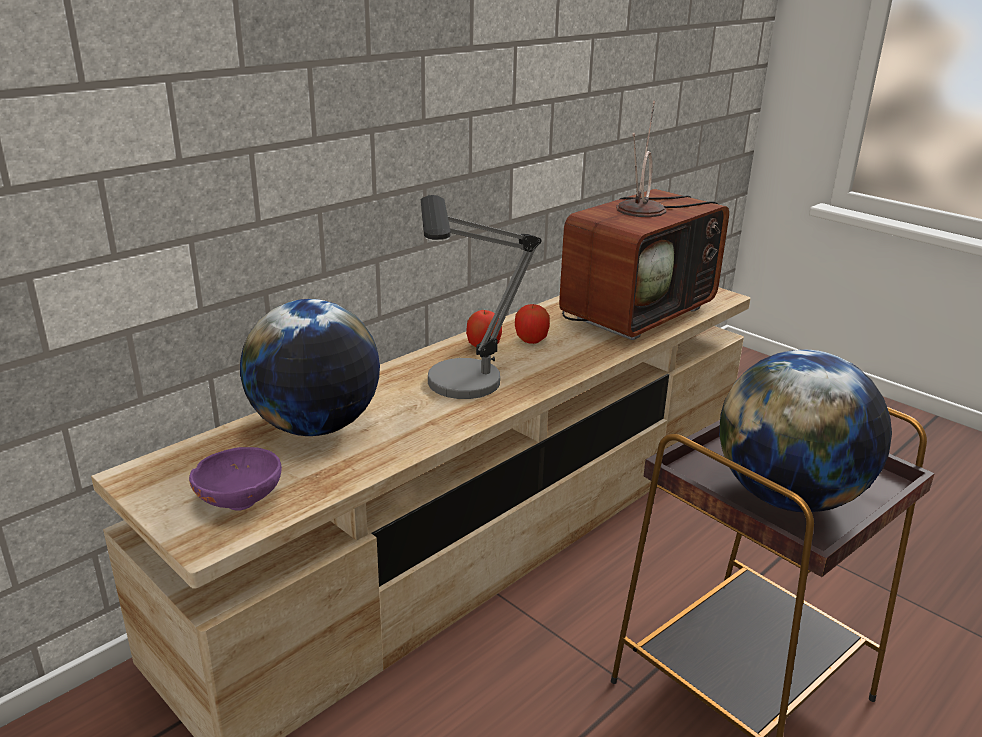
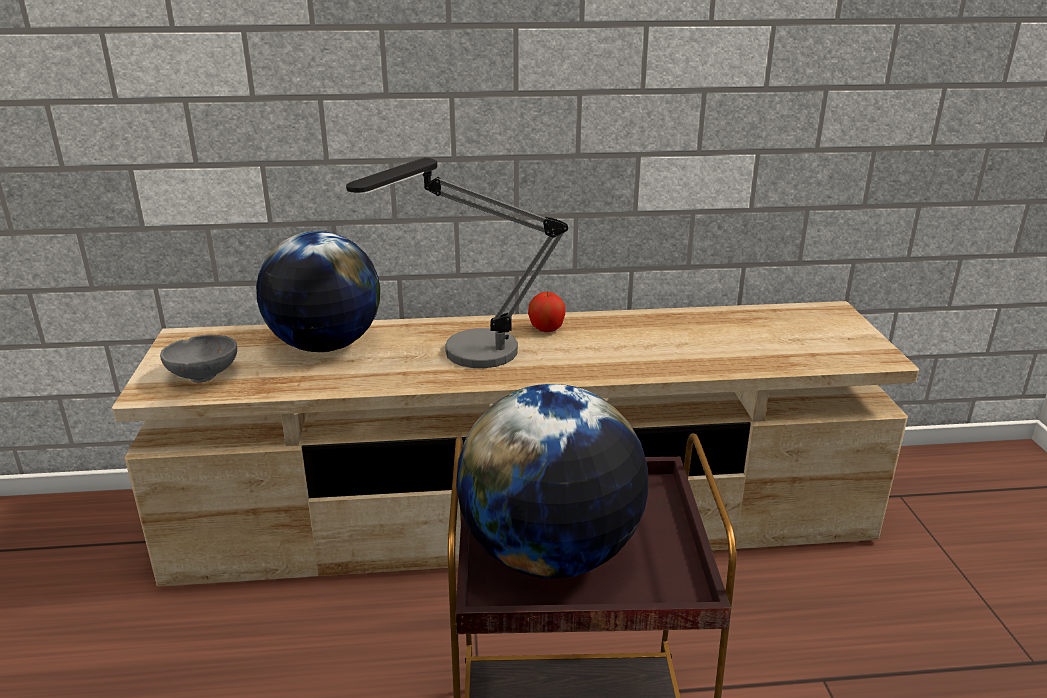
camera: 40 degrees right, 0 degrees up
purple bowl [189,447,282,511] -> grey bowl [160,335,237,383]
apple [515,304,550,344] -> none
television [559,101,729,340] -> none

